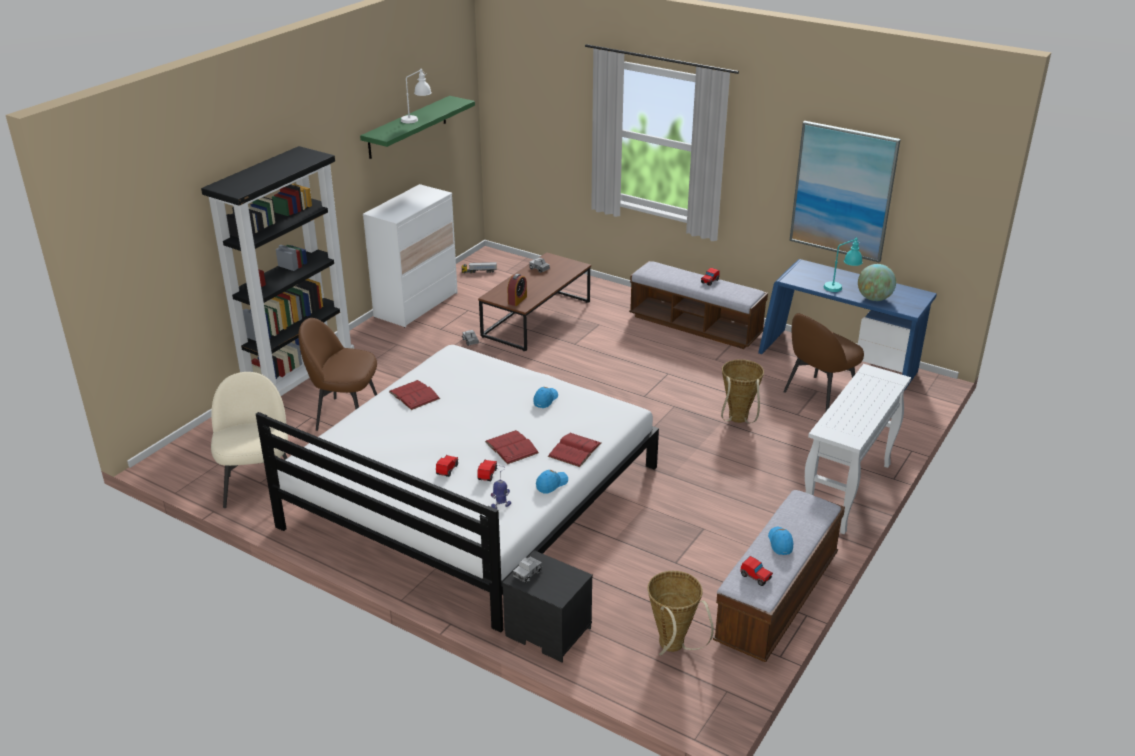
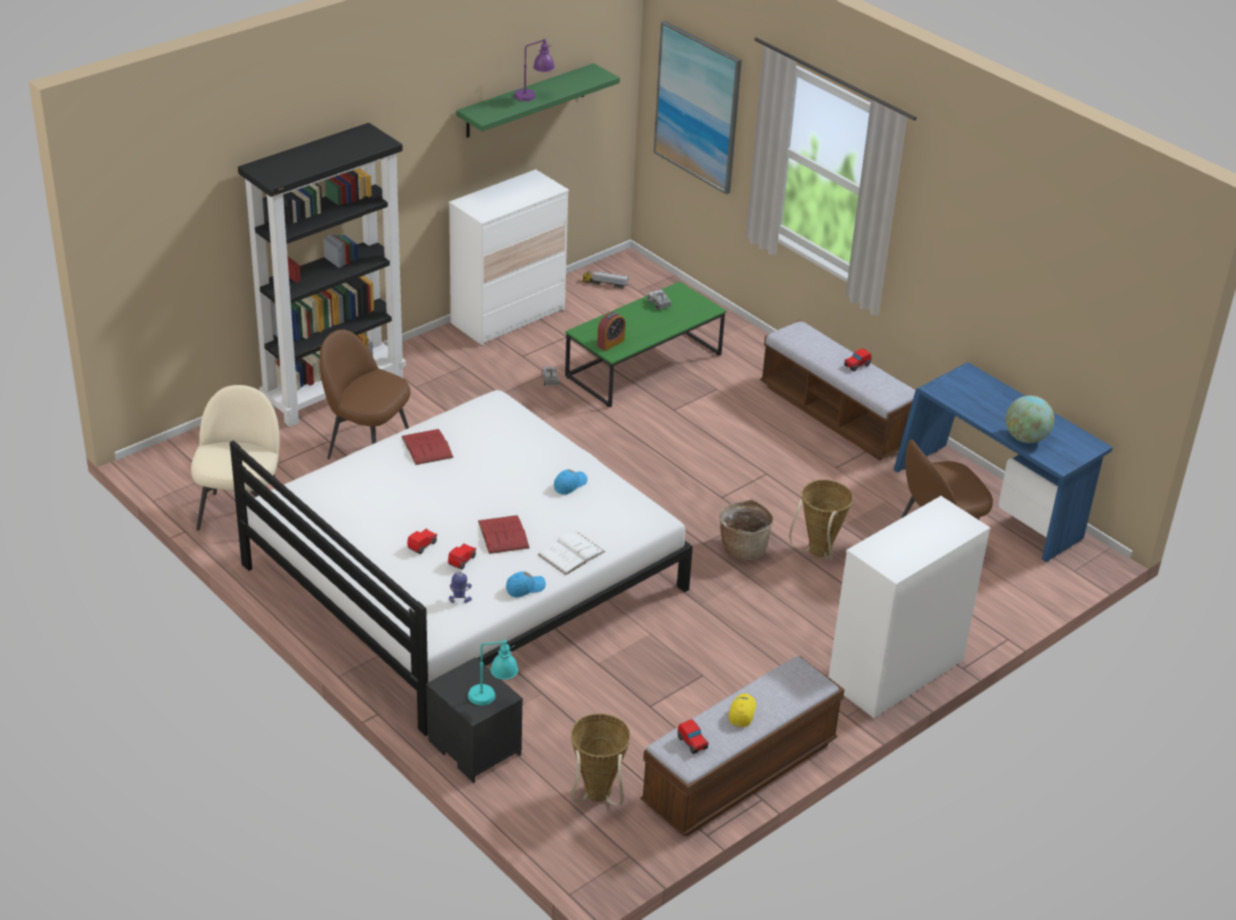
camera: 15 degrees right, 5 degrees up
white table lamp [401,69,432,123] -> purple table lamp [514,38,555,101]
brown coffee table [478,252,591,351] -> green coffee table [565,281,726,407]
toy truck [513,556,542,583] -> none
red book [548,433,601,467] -> white book [537,532,605,575]
blue cap [768,527,793,555] -> yellow cap [729,694,756,727]
picture [789,121,901,263] -> picture moved to [653,21,742,195]
white console table [805,364,911,534] -> white dresser [829,496,990,718]
turquoise table lamp [823,237,863,292] -> turquoise table lamp moved to [468,639,518,705]
none -> basket [719,500,773,560]

